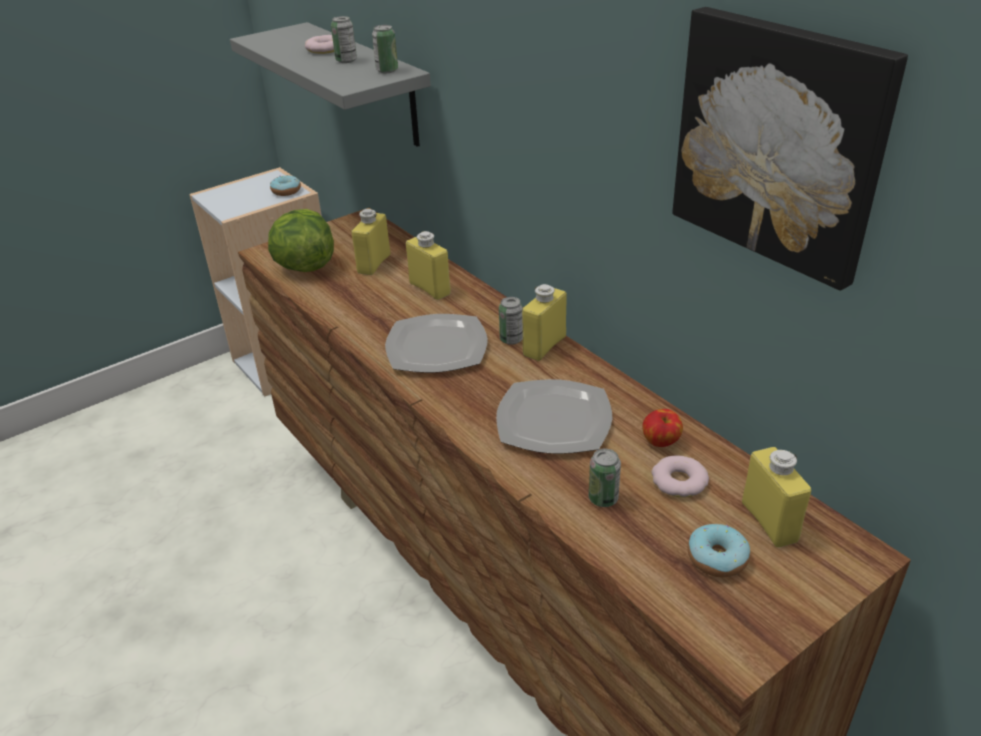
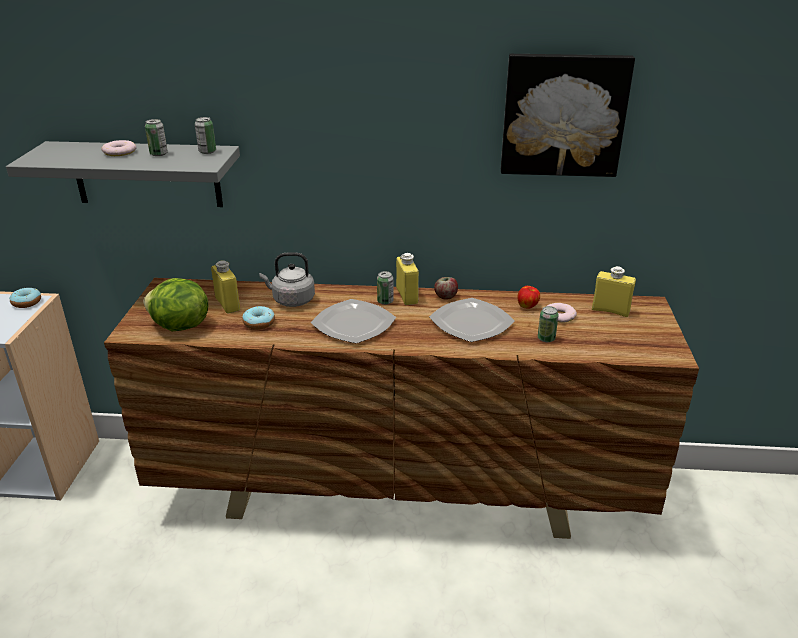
camera: 50 degrees left, 5 degrees down
yellow bottle [406,231,451,300] -> grey kettle [259,252,315,307]
donut [688,524,750,577] -> donut moved to [242,306,275,330]
none -> apple [434,277,458,299]

